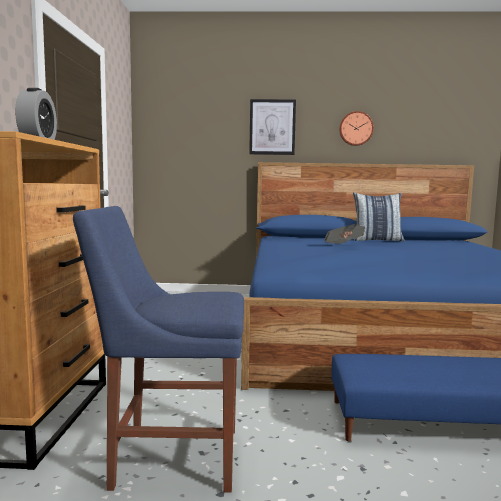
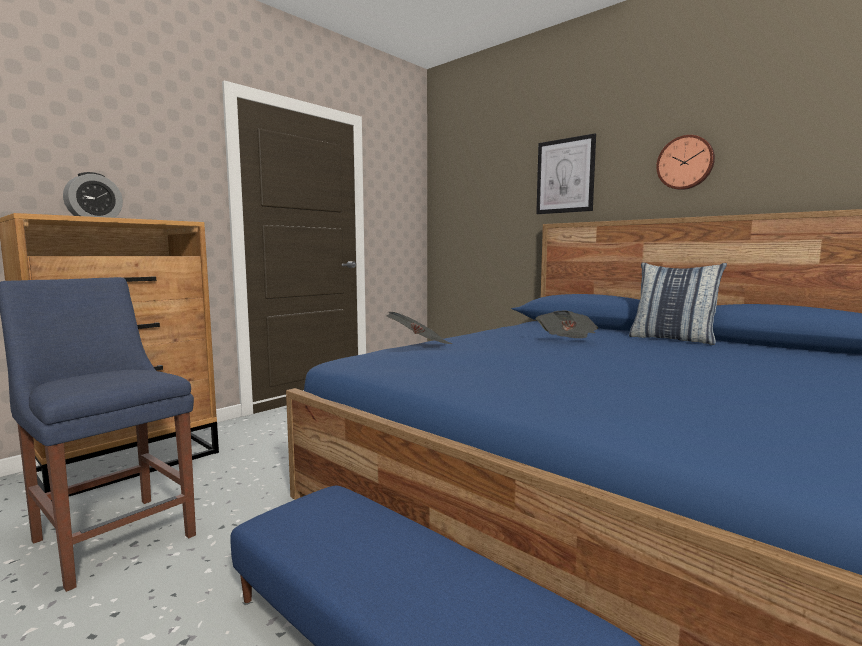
camera: 40 degrees right, 0 degrees up
none -> newspaper [386,312,453,344]

